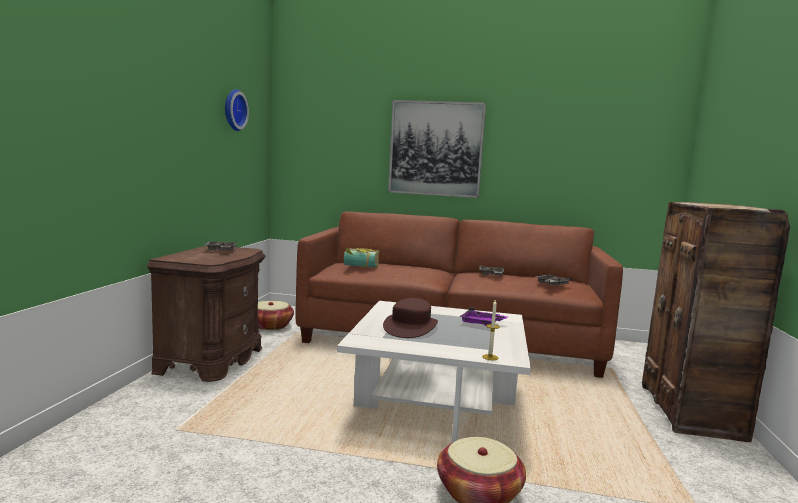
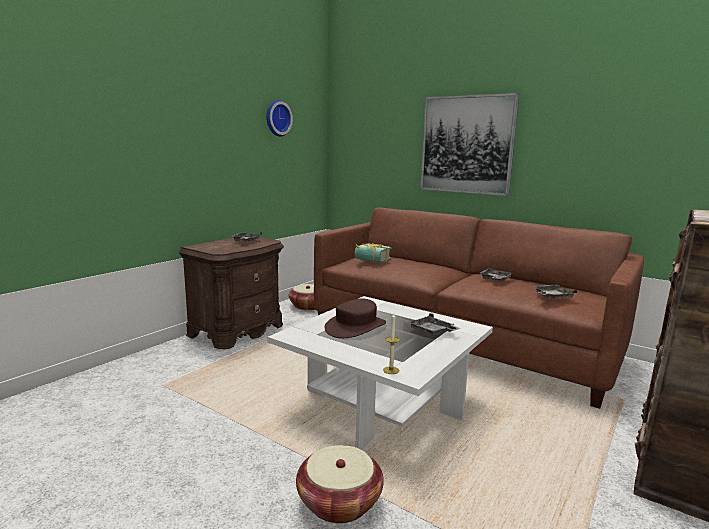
camera: 25 degrees right, 5 degrees up
purple tray [459,307,508,326] -> grey tray [408,313,460,336]

